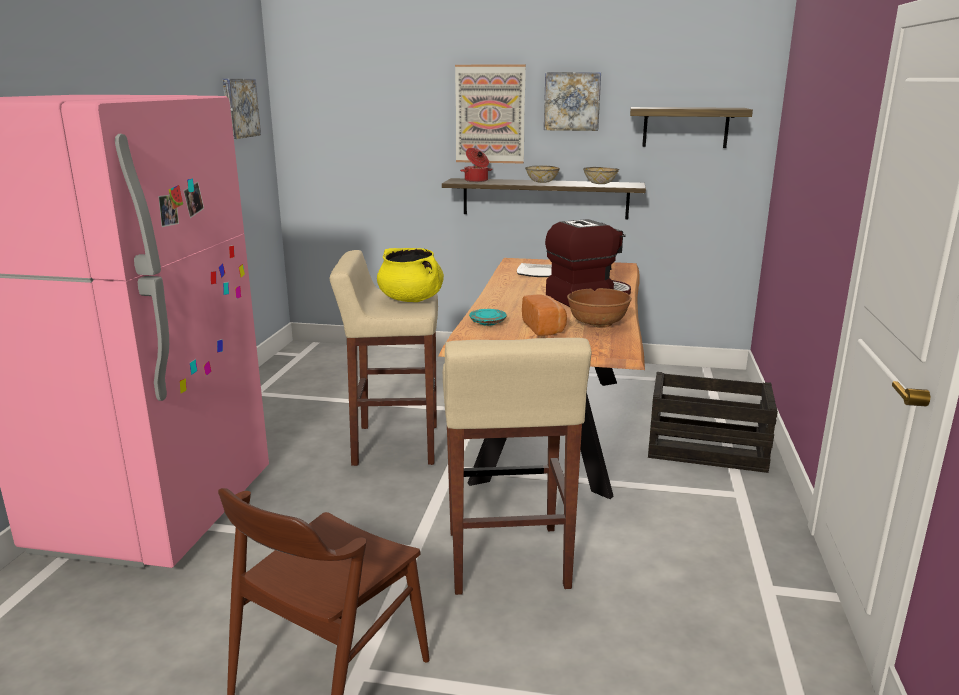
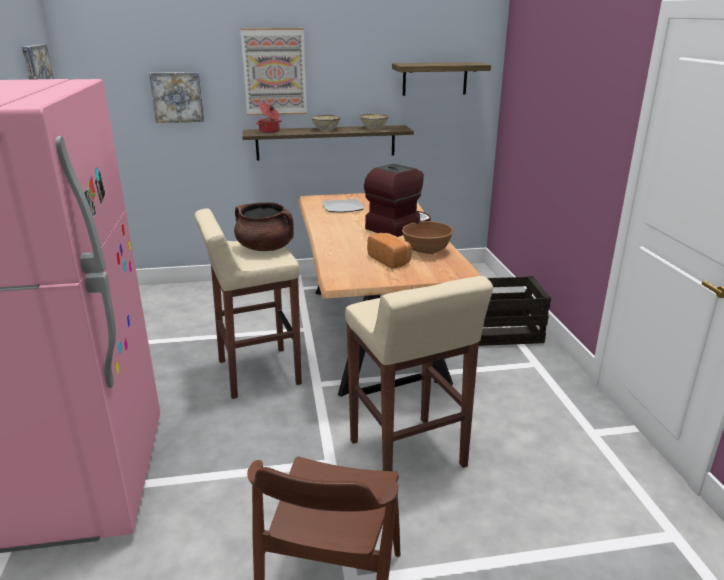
camera: 20 degrees left, 5 degrees up
yellow cooking pot [377,248,444,302] -> brown cooking pot [234,202,294,251]
turquoise plate [469,309,507,326] -> none
picture [544,72,601,131] -> picture moved to [149,72,204,123]

